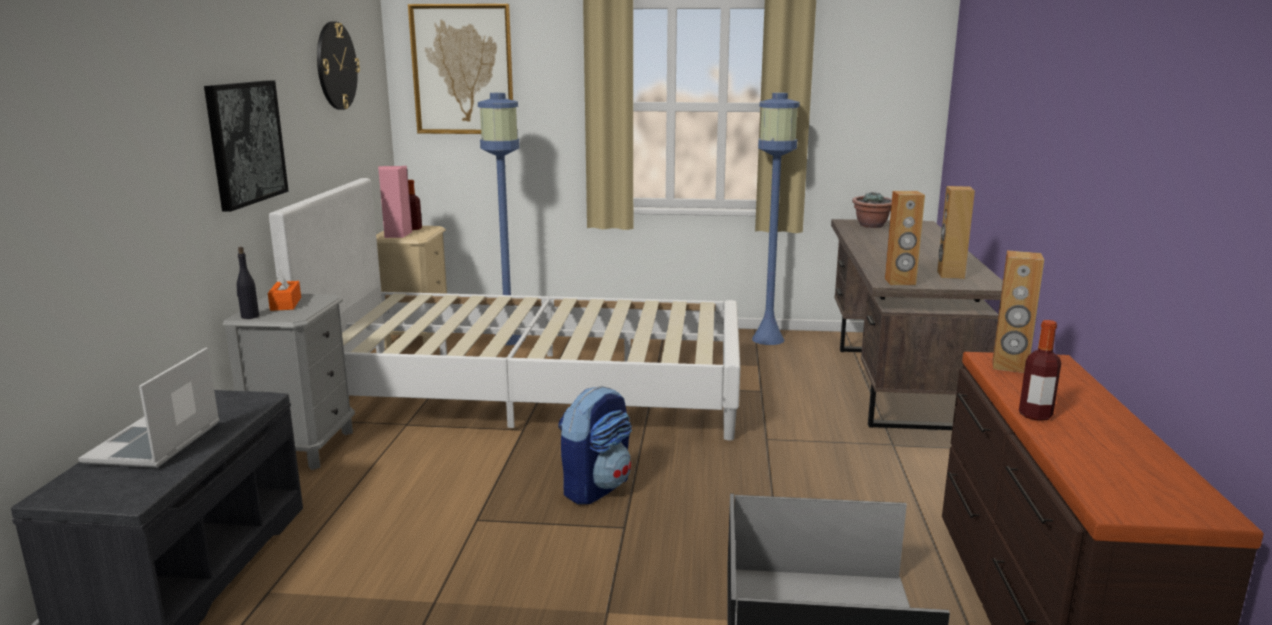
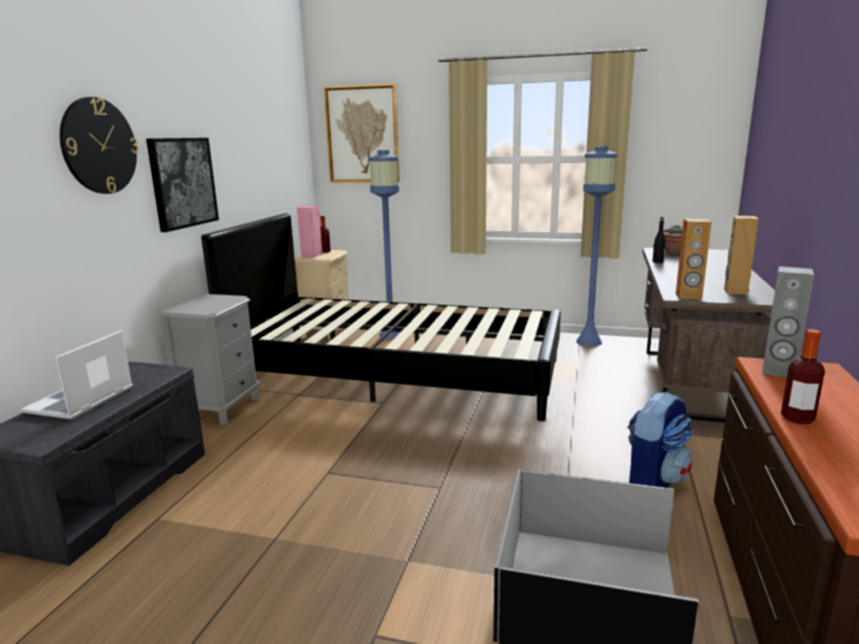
camera: 10 degrees right, 0 degrees up
black bottle [237,247,259,319] -> black bottle moved to [652,217,665,263]
orange tissue box [268,270,301,311] -> none
white bed [269,178,740,440] -> black bed [201,213,561,421]
wall clock [317,21,360,110] -> wall clock moved to [60,97,139,194]
backpack [558,385,632,505] -> backpack moved to [628,392,693,488]
brown speaker [993,250,1044,373] -> grey speaker [762,266,814,377]

